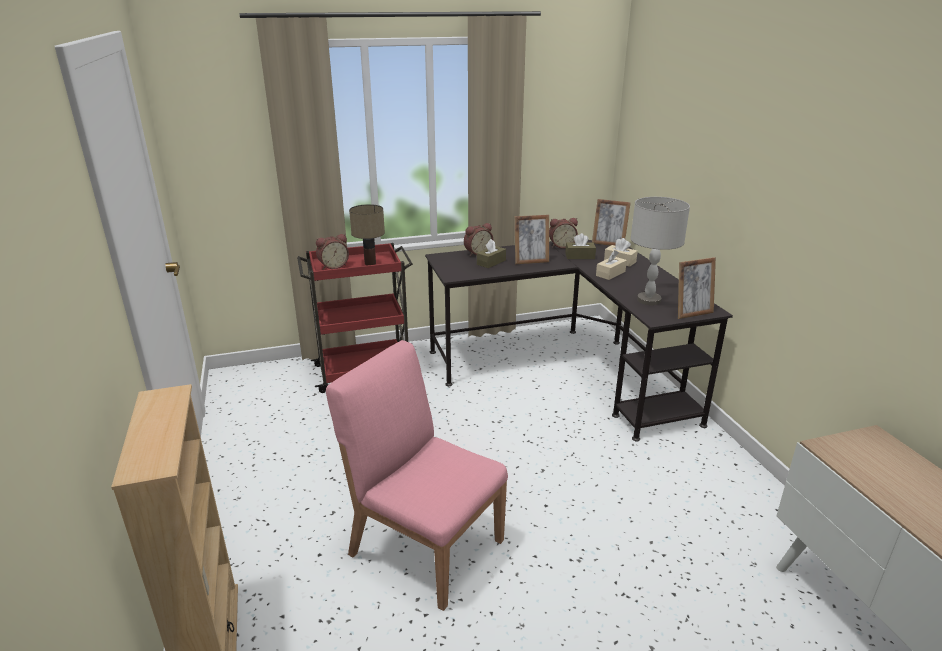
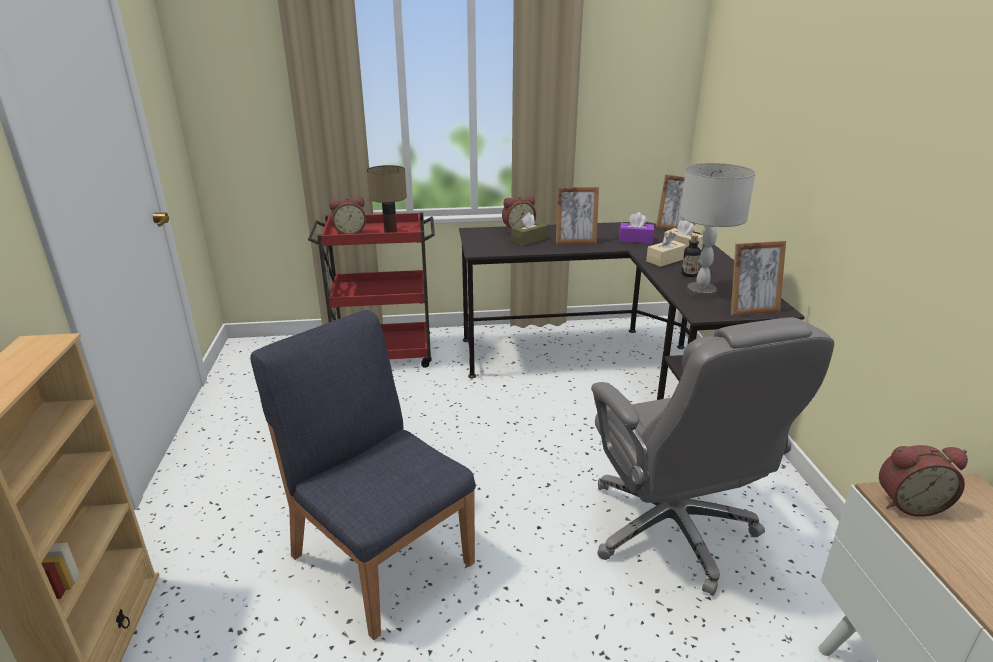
camera: 10 degrees right, 0 degrees up
pink chair [326,340,508,611] -> blue chair [250,310,476,640]
alarm clock [549,218,578,249] -> alarm clock moved to [879,445,968,517]
brown tissue box [565,233,596,259] -> purple tissue box [619,212,654,244]
none -> grey office chair [591,318,834,596]
none -> bottle [681,235,701,277]

